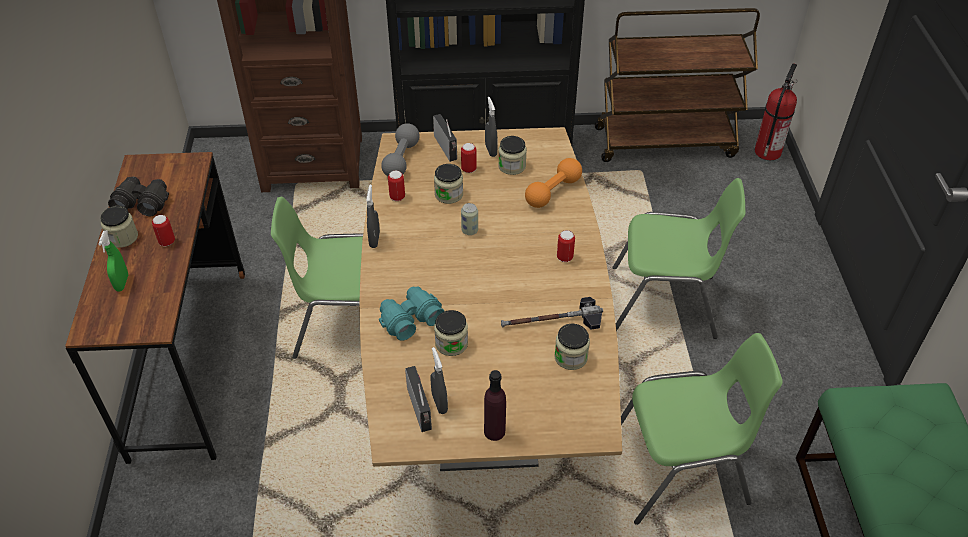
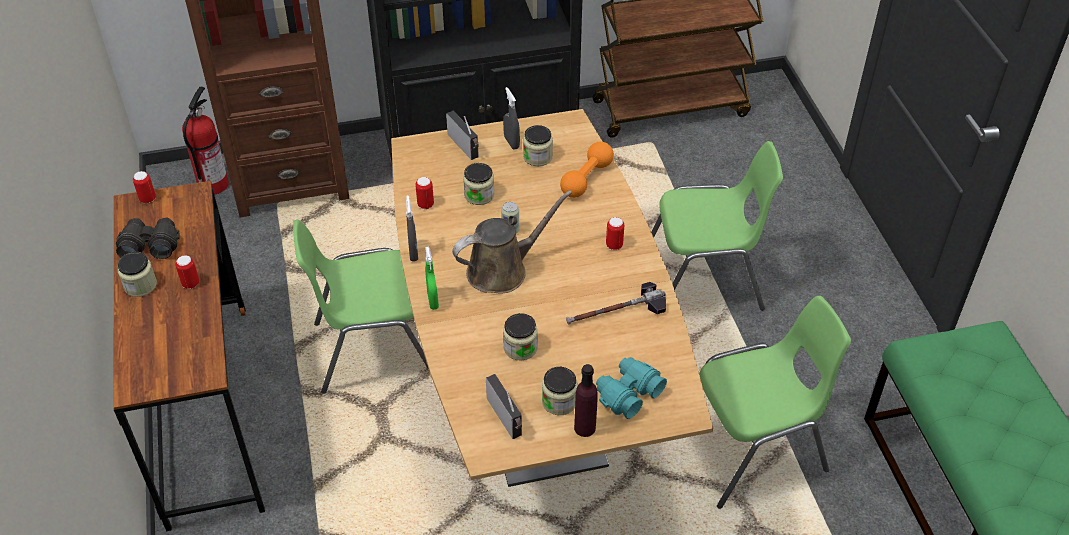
camera: 10 degrees left, 0 degrees up
green spray bottle [98,231,128,292] -> green spray bottle moved to [425,247,439,310]
turquoise binoculars [379,286,444,341] -> turquoise binoculars moved to [596,357,667,419]
grey dumbbell [381,123,420,176] -> none
grey spray bottle [430,347,448,414] -> none
can [461,143,477,173] -> can moved to [133,171,156,203]
jar [554,323,590,370] -> jar moved to [542,367,578,415]
fire extinguisher [755,63,797,160] -> fire extinguisher moved to [182,87,229,194]
none -> brown watering can [452,191,572,294]

